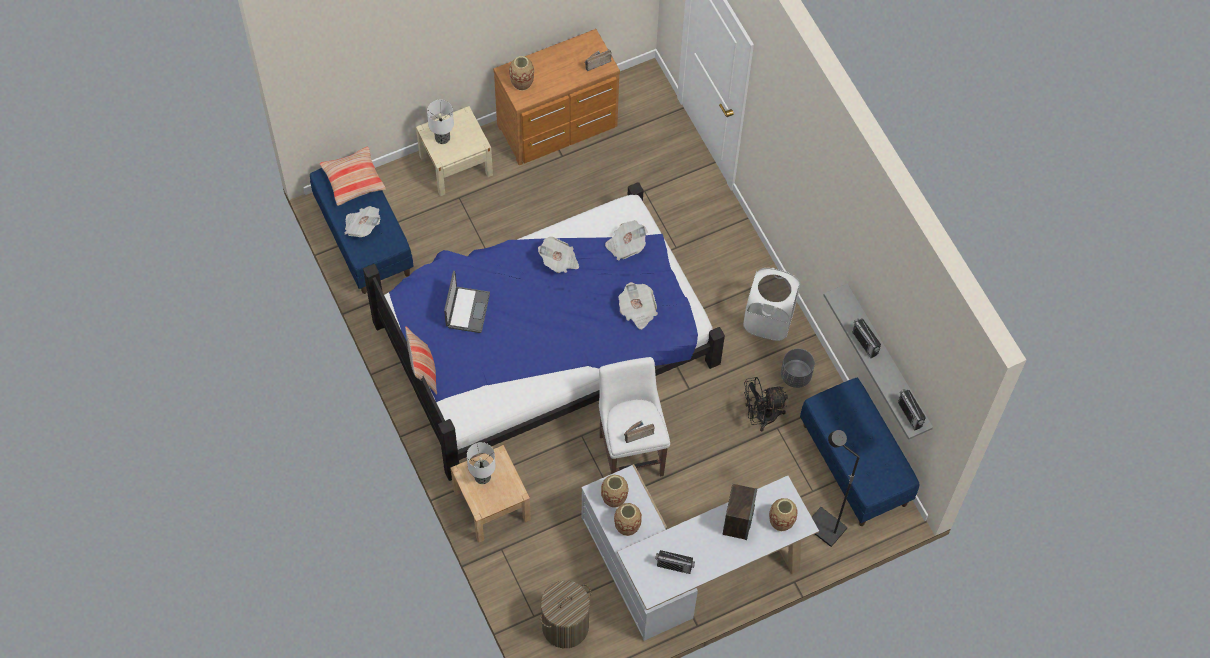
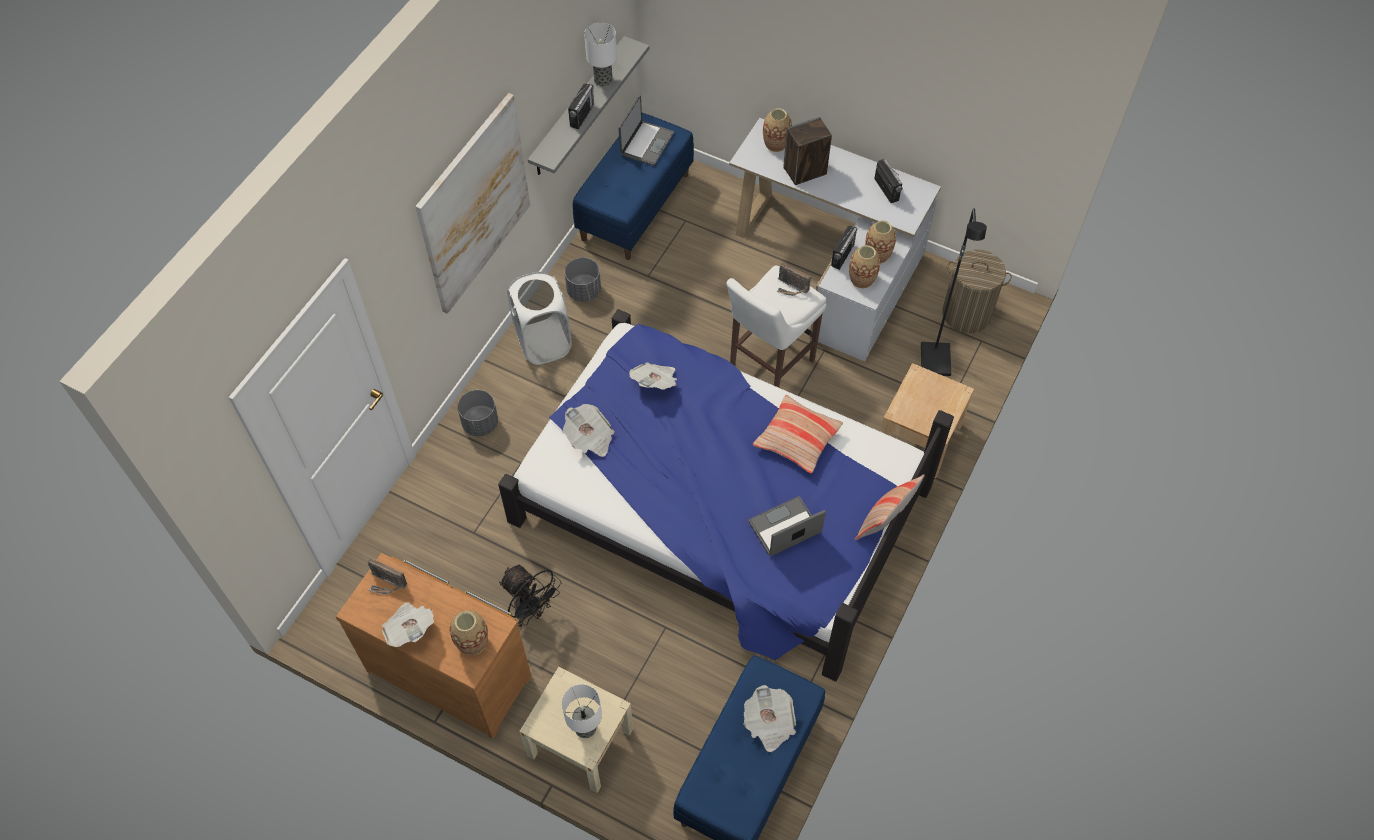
camera: 125 degrees left, 5 degrees down
pillow [320,147,386,206] -> pillow moved to [753,395,843,474]
table lamp [467,442,496,484] -> table lamp moved to [584,23,617,87]
newspaper [538,237,579,273] -> newspaper moved to [381,602,434,647]
black fan [744,377,788,431] -> black fan moved to [499,564,562,627]
black floor lamp [812,430,860,547] -> black floor lamp moved to [921,208,987,376]
radio [898,389,926,431] -> radio moved to [831,226,857,270]
none -> picture [415,93,530,314]
none -> grey planter [457,390,498,436]
none -> laptop [618,95,674,166]

